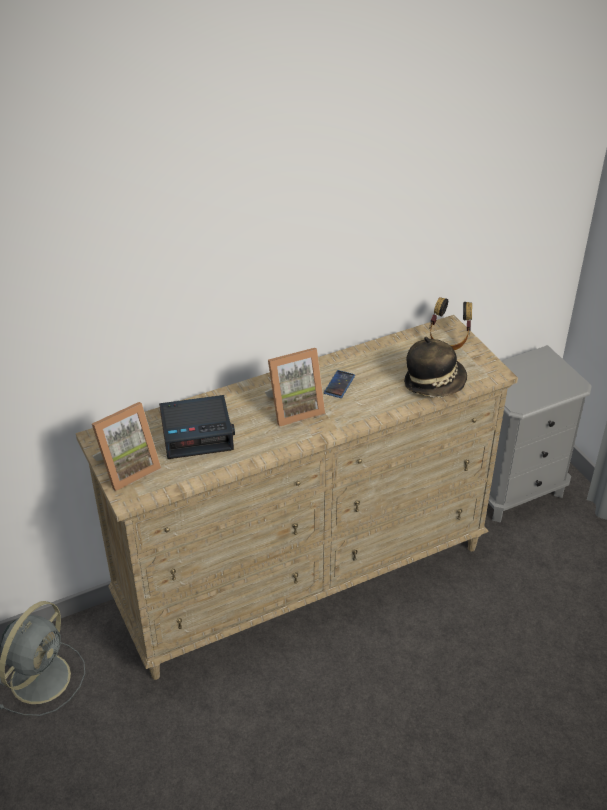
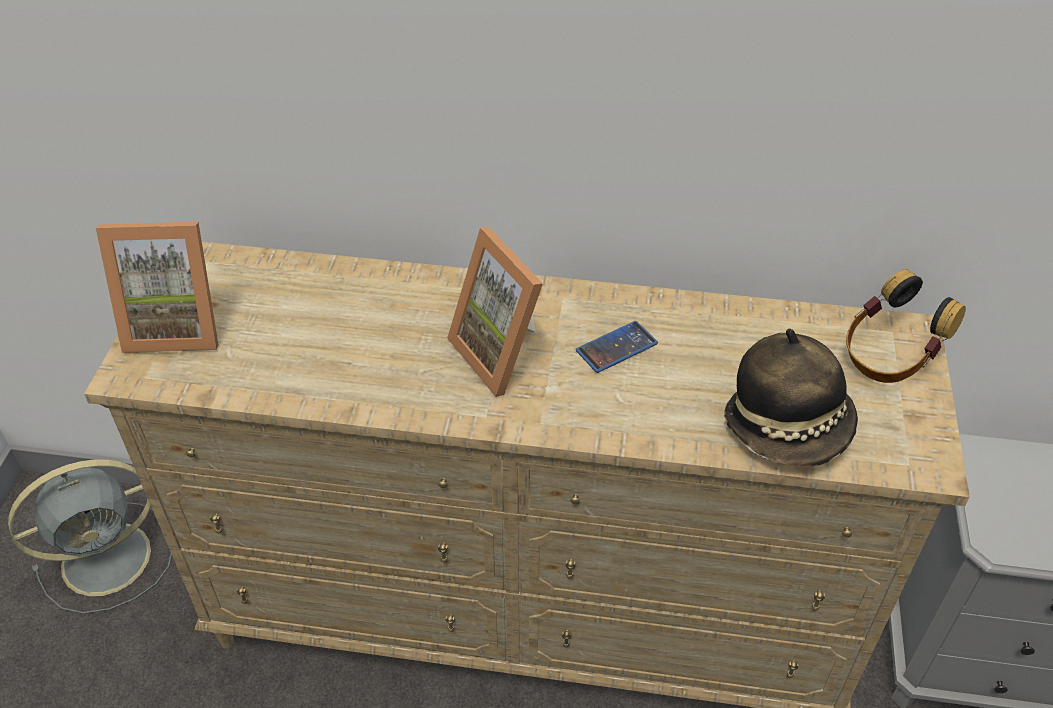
camera: 35 degrees right, 5 degrees up
alarm clock [159,395,235,459] -> none
picture frame [265,348,325,427] -> picture frame turned 45 degrees clockwise [447,227,543,397]

